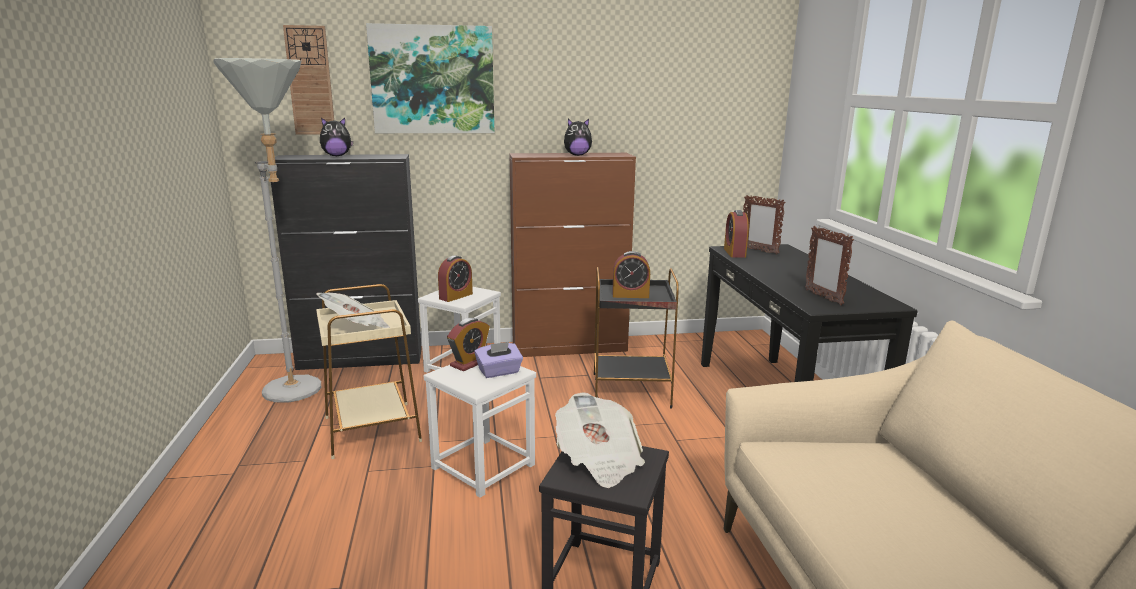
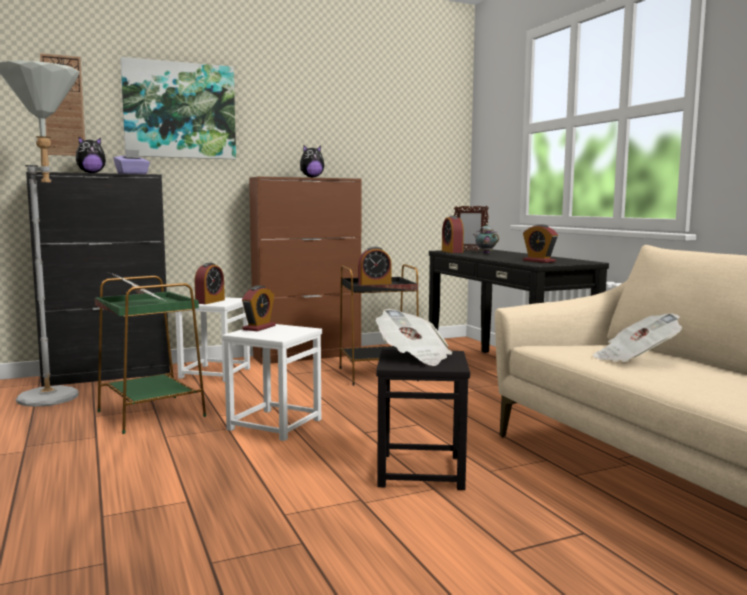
camera: 15 degrees left, 10 degrees down
beige side table [316,284,422,459] -> green side table [95,276,206,434]
purple tissue box [474,342,523,378] -> purple tissue box moved to [114,149,150,174]
picture frame [805,226,854,305] -> alarm clock [523,224,558,263]
none -> teapot [473,224,499,254]
none -> newspaper [593,313,682,362]

